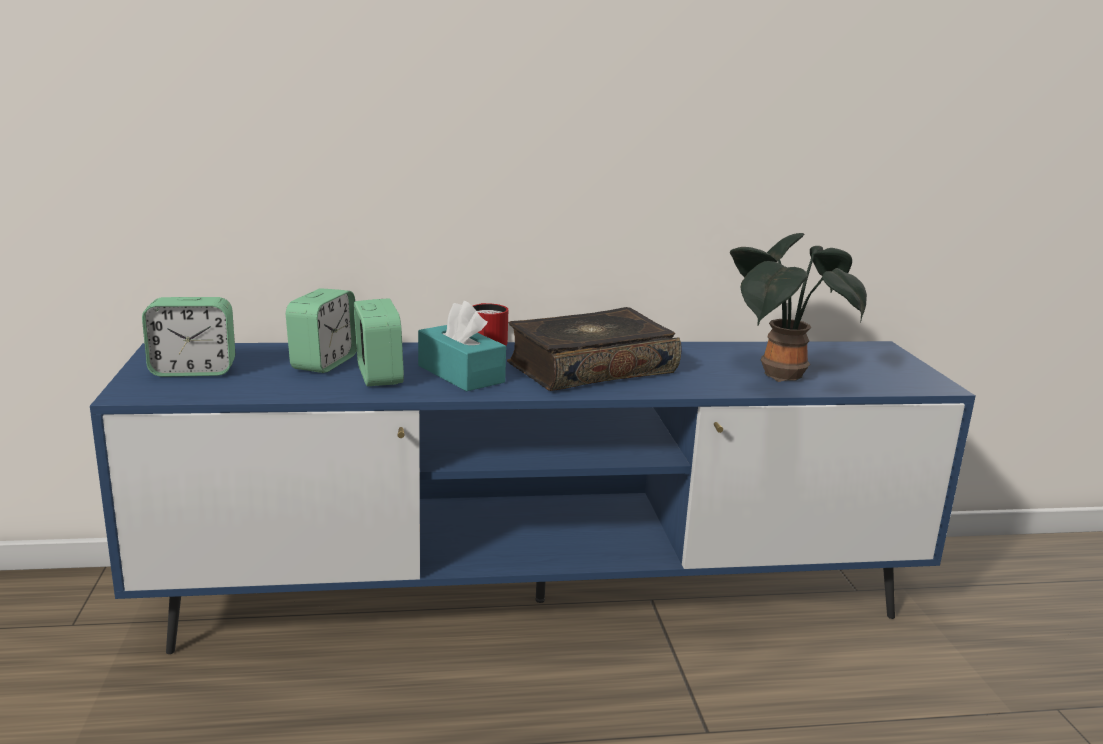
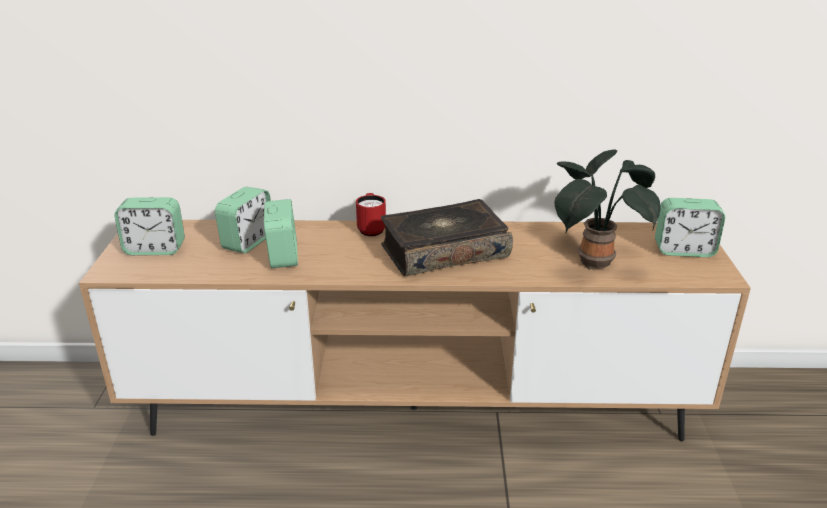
camera: 10 degrees right, 10 degrees up
blue tv stand [90,341,976,654] -> brown tv stand [79,220,751,441]
turquoise tissue box [418,301,506,391] -> none
none -> alarm clock [655,198,725,257]

